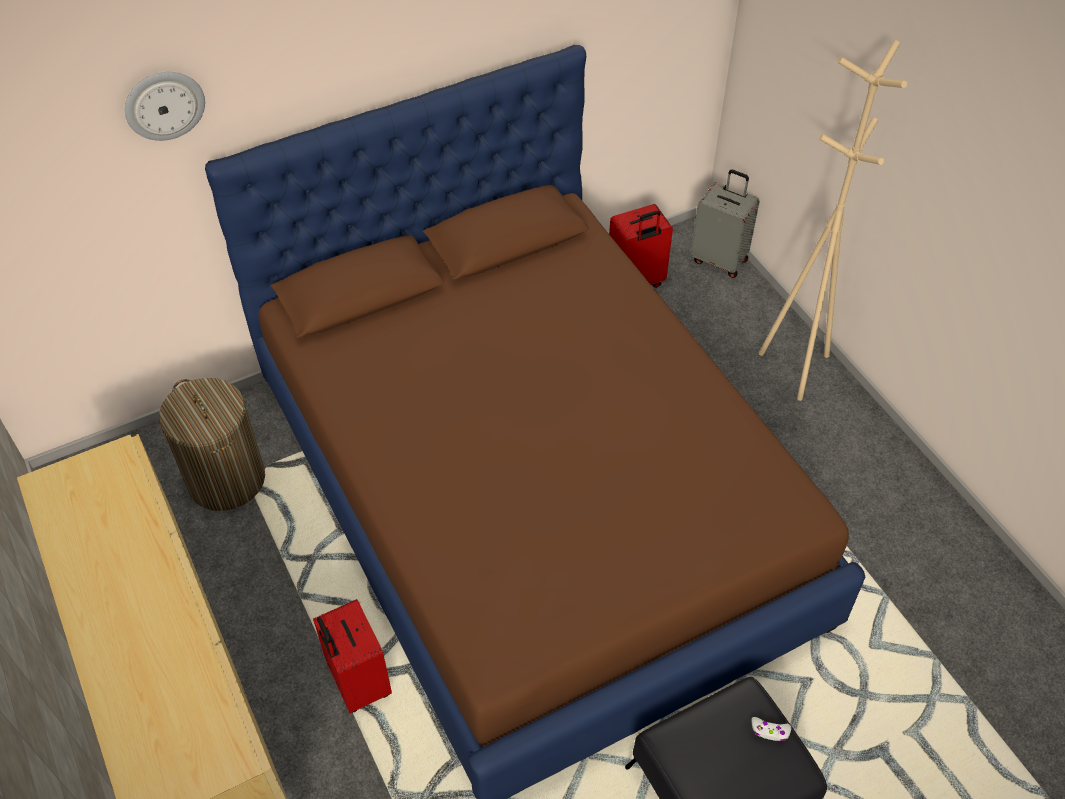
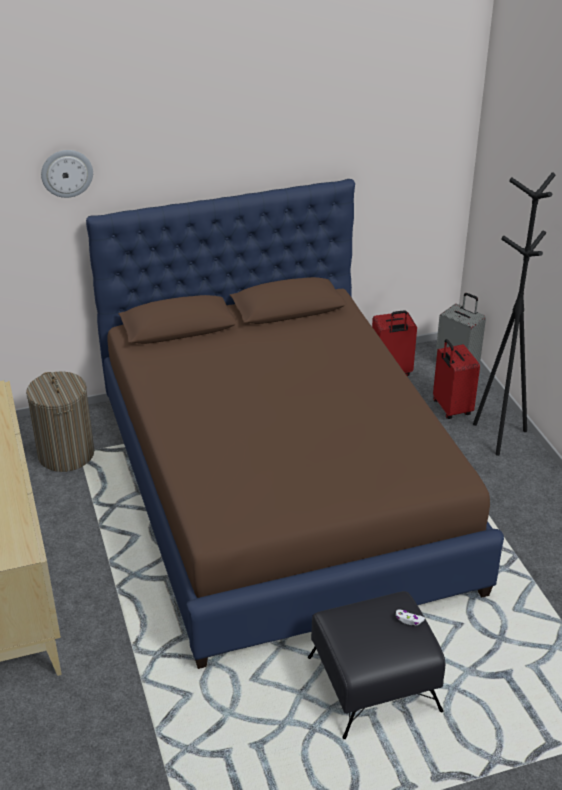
camera: 10 degrees right, 15 degrees down
red suitcase [313,599,392,713] -> red suitcase moved to [433,339,480,419]
beige clothes rack [759,40,907,401] -> black clothes rack [473,172,556,456]

